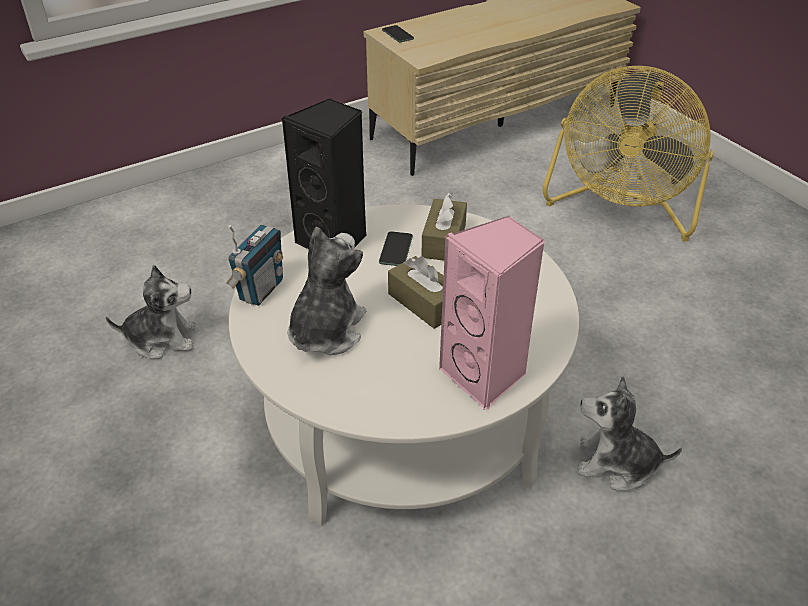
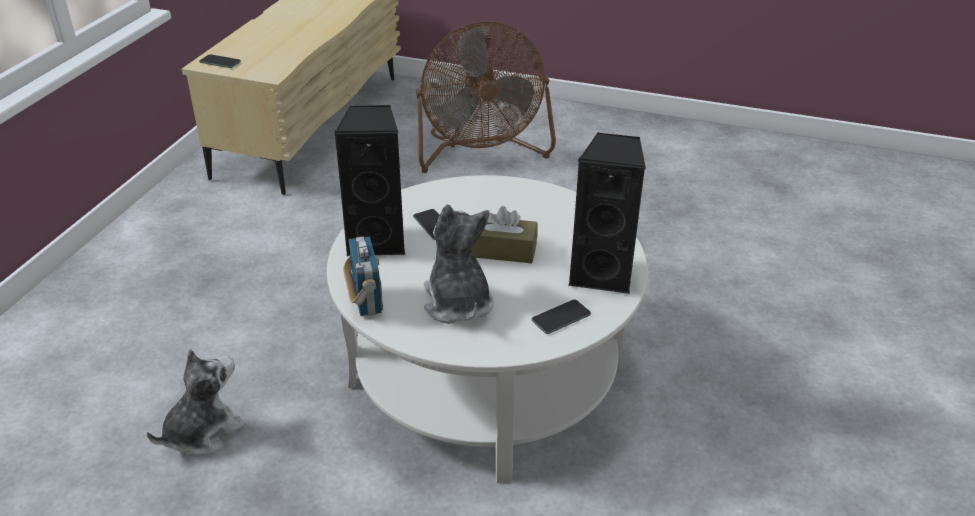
camera: 40 degrees left, 5 degrees down
brown tissue box [422,192,467,261] -> none
pink speaker [439,216,545,410] -> black speaker [568,133,646,294]
yellow fan [543,66,714,241] -> brown fan [416,21,556,173]
plush toy [577,376,682,490] -> none
none -> phone [531,299,591,334]

